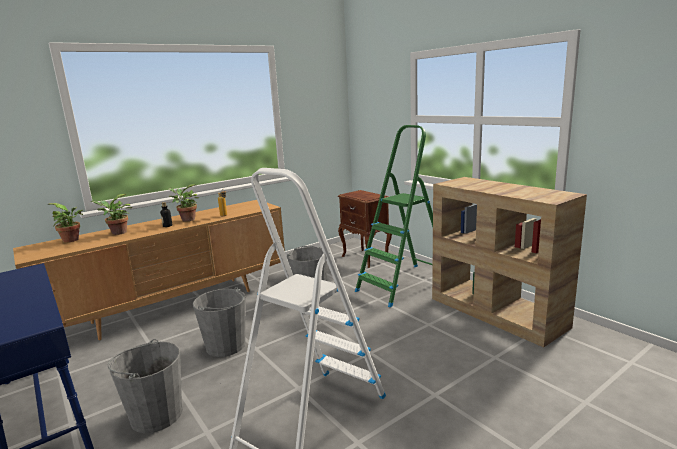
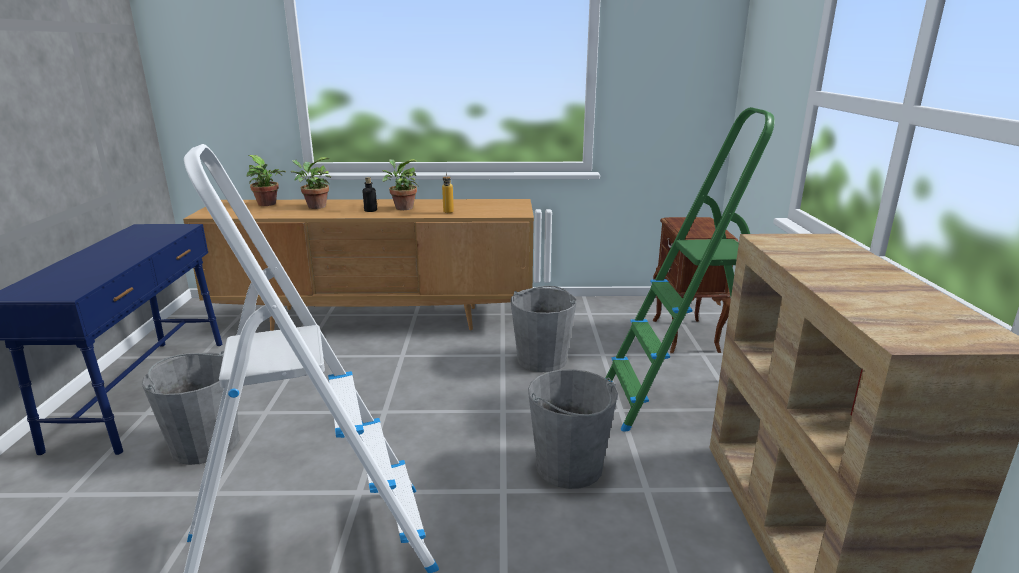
camera: 35 degrees right, 5 degrees up
grey bucket [193,287,246,357] -> grey bucket moved to [528,369,618,489]

